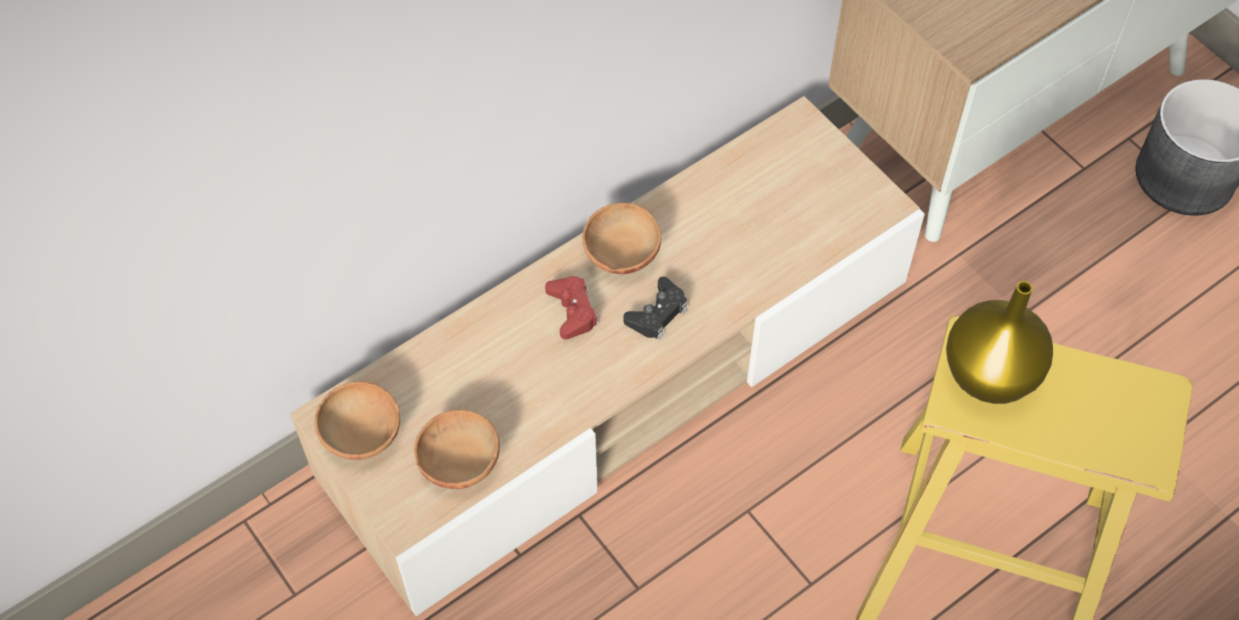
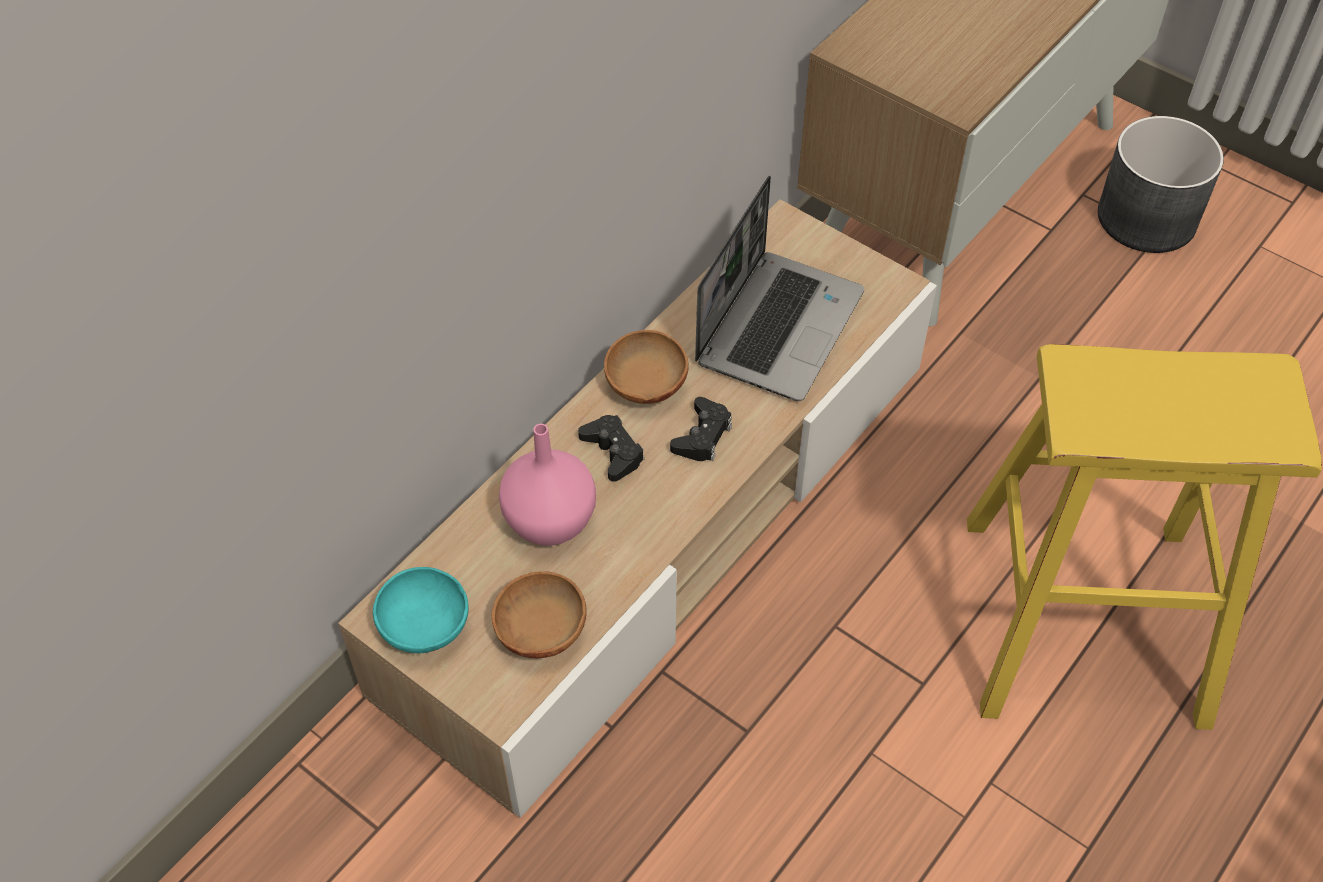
camera: 15 degrees left, 5 degrees down
brown bowl [315,381,400,460] -> turquoise bowl [373,567,469,653]
red game controller [545,276,599,340] -> black game controller [578,415,644,482]
yellow vase [946,281,1053,404] -> none
none -> pink vase [499,424,596,546]
none -> laptop [695,176,865,401]

